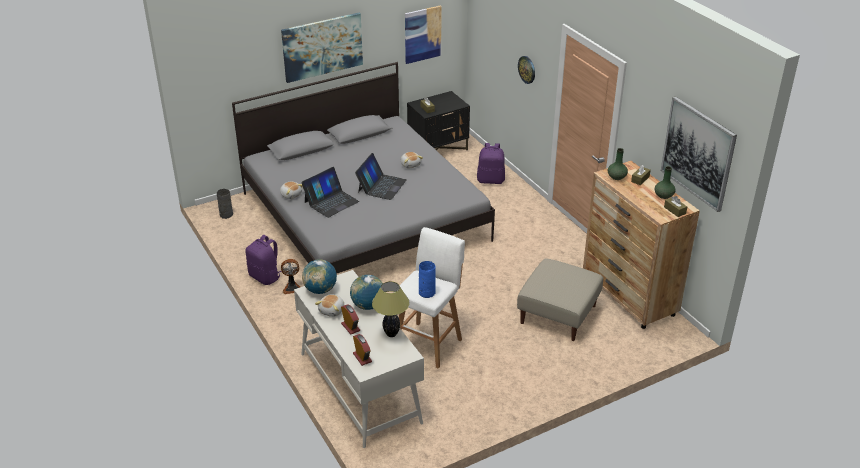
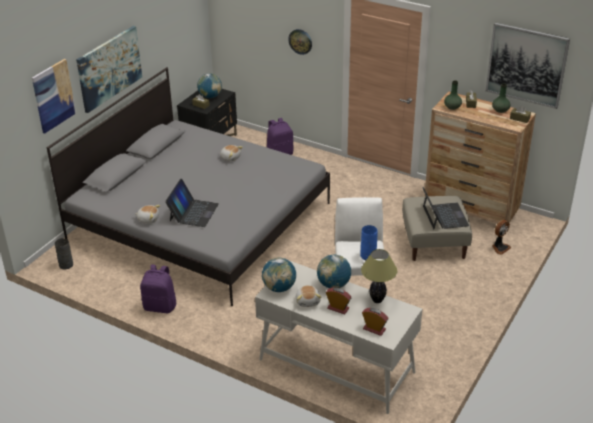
camera: 30 degrees left, 0 degrees up
fan [281,259,300,294] -> fan moved to [492,220,511,255]
laptop [355,153,407,200] -> laptop moved to [422,187,469,229]
picture [405,5,442,64] -> picture moved to [32,59,76,134]
none -> globe [197,73,222,98]

